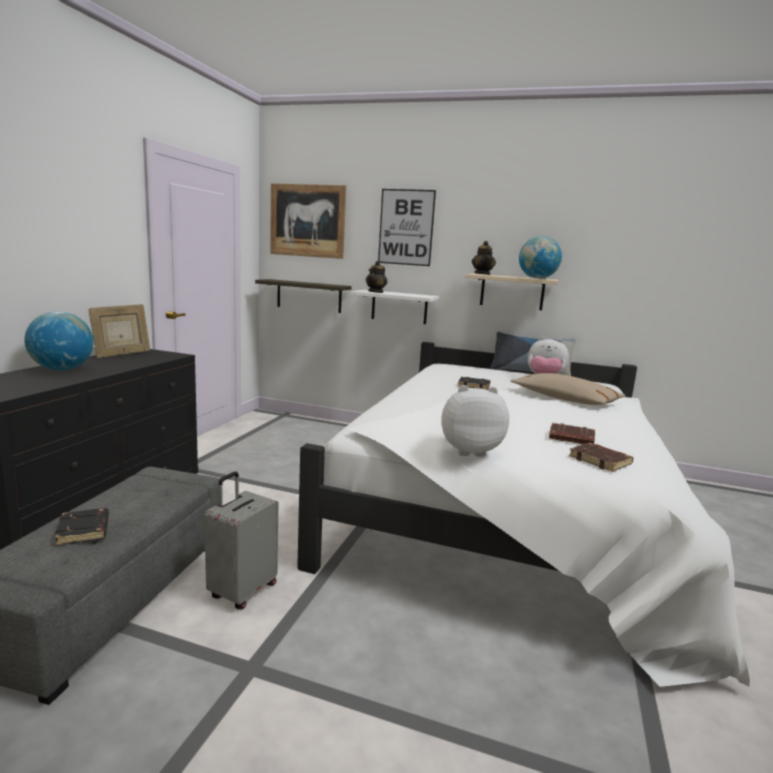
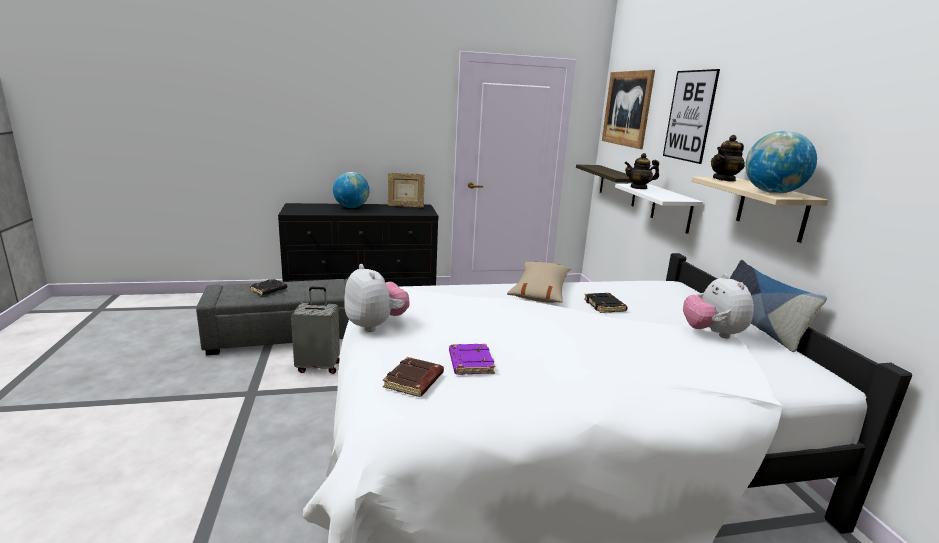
camera: 60 degrees right, 5 degrees up
beige pillow [511,373,626,405] -> beige pillow moved to [507,262,571,303]
brown book [549,423,595,445] -> purple book [449,344,495,375]

